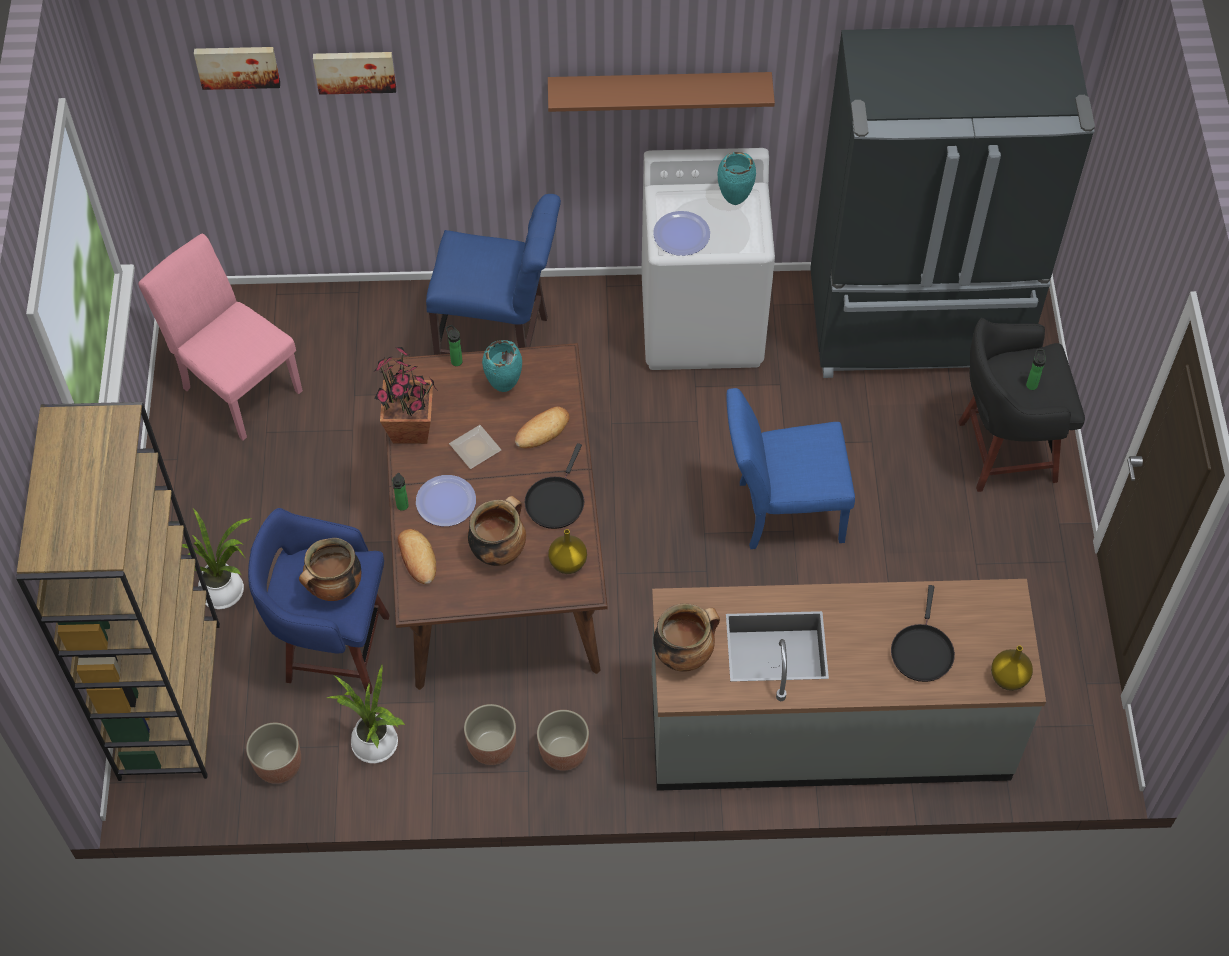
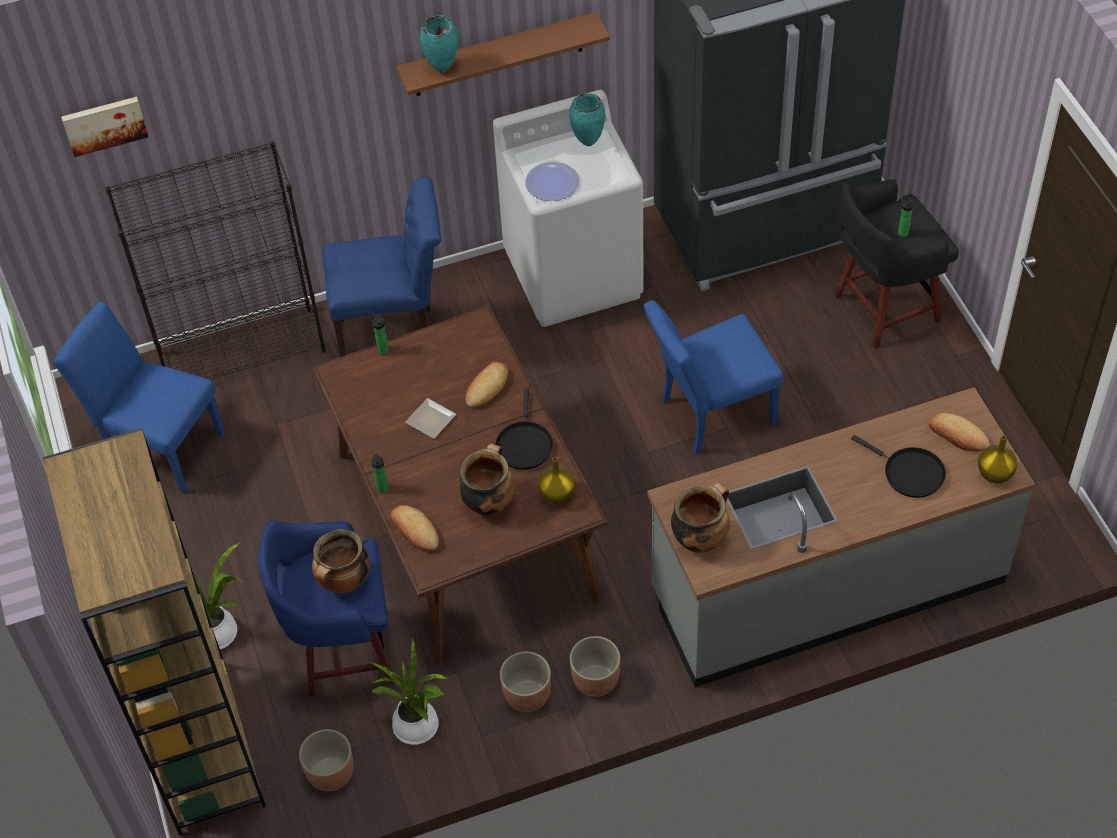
camera: 15 degrees left, 5 degrees down
pink chair [138,233,303,440] -> blue chair [53,302,225,494]
picture [313,52,396,95] -> none
potted plant [373,346,437,444] -> none
plate [416,475,476,526] -> none
turquoise vase [482,340,522,392] -> turquoise vase moved to [420,15,458,73]
black frying pan [891,585,955,682] -> black frying pan turned 45 degrees counterclockwise [851,435,946,498]
none -> black bookcase [105,141,326,380]
none -> bread [929,413,990,452]

